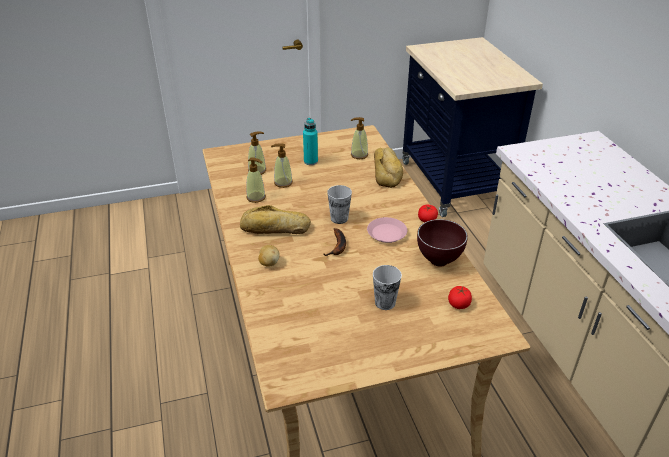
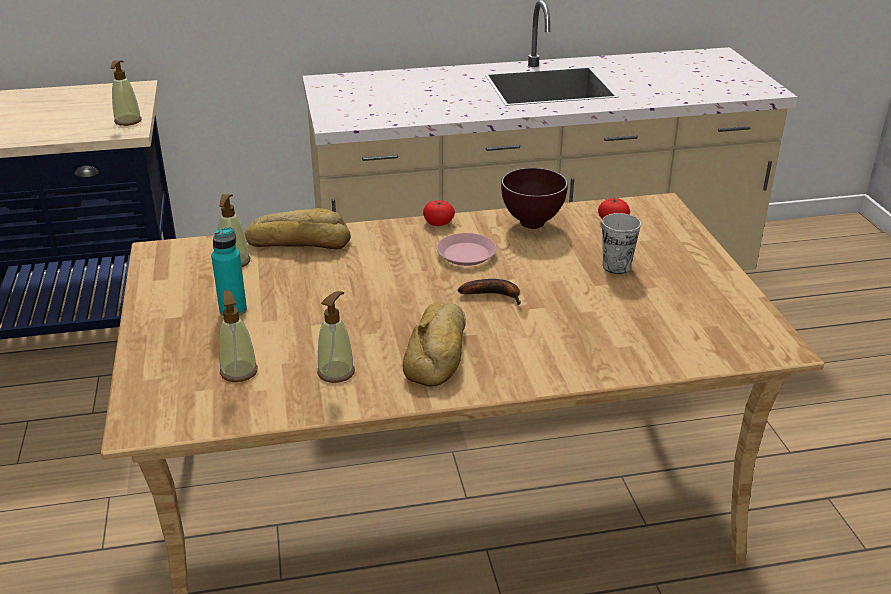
camera: 85 degrees left, 5 degrees down
potato [258,245,280,267] -> none
soap dispenser [271,143,293,188] -> soap dispenser moved to [111,60,142,126]
cup [327,185,352,224] -> none

